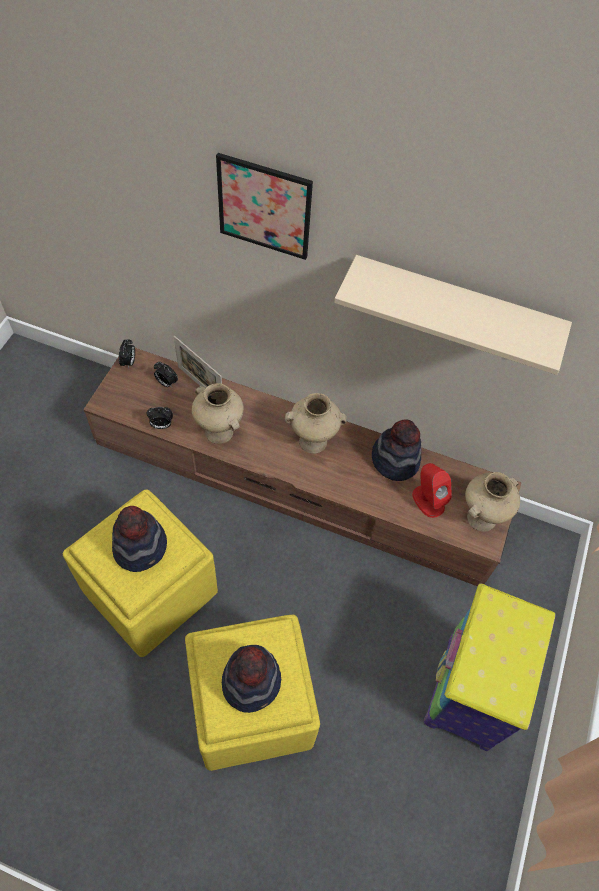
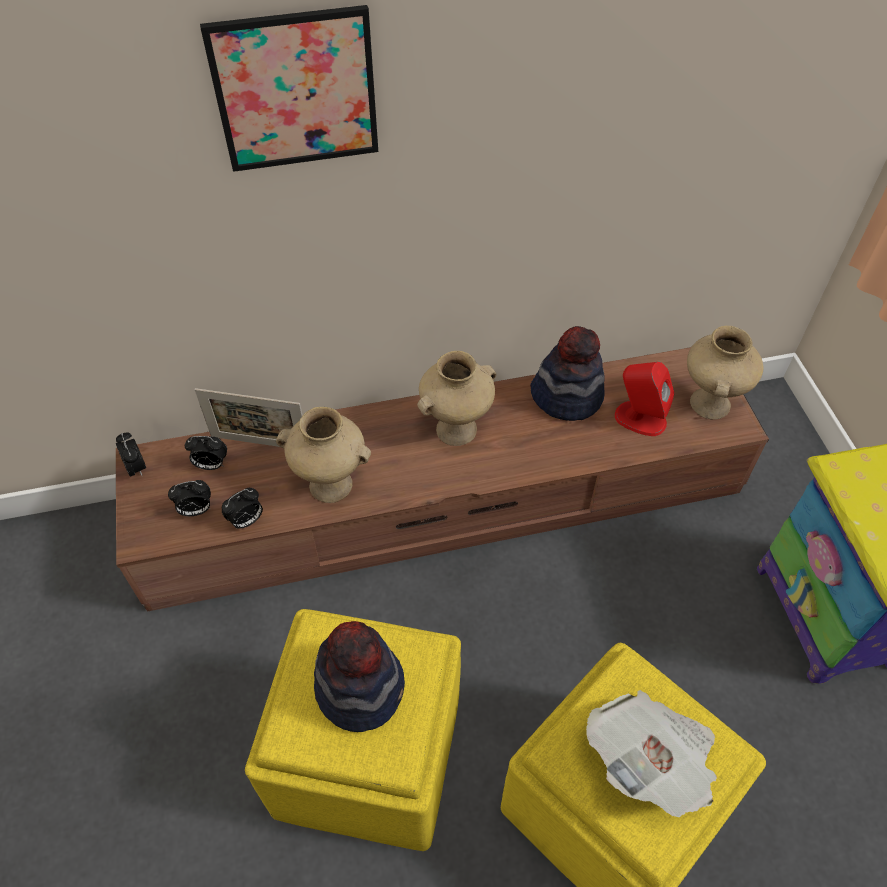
camera: 30 degrees left, 5 degrees down
hat [222,645,281,713] -> newspaper [586,690,717,817]
beige shelf [334,255,572,375] -> none
none -> alarm clock [168,480,211,516]

